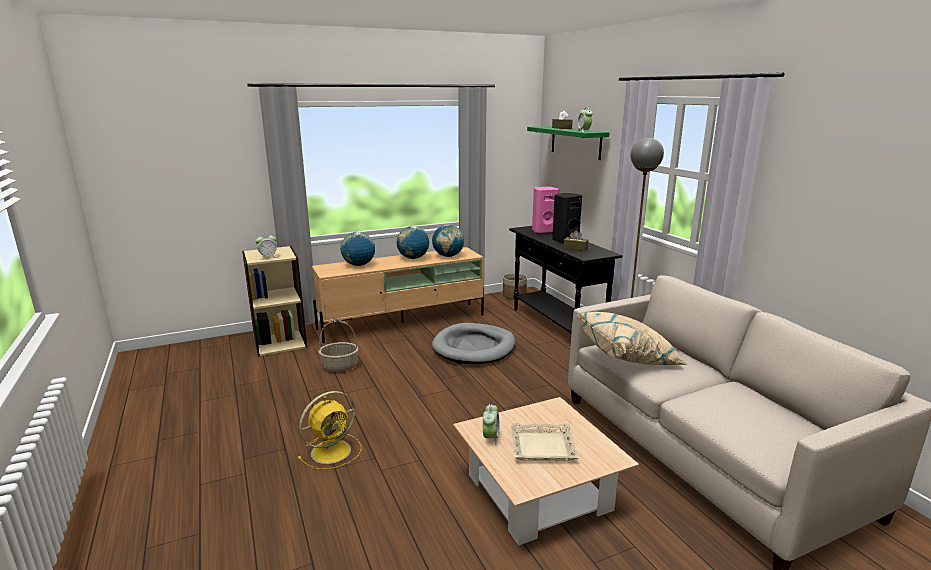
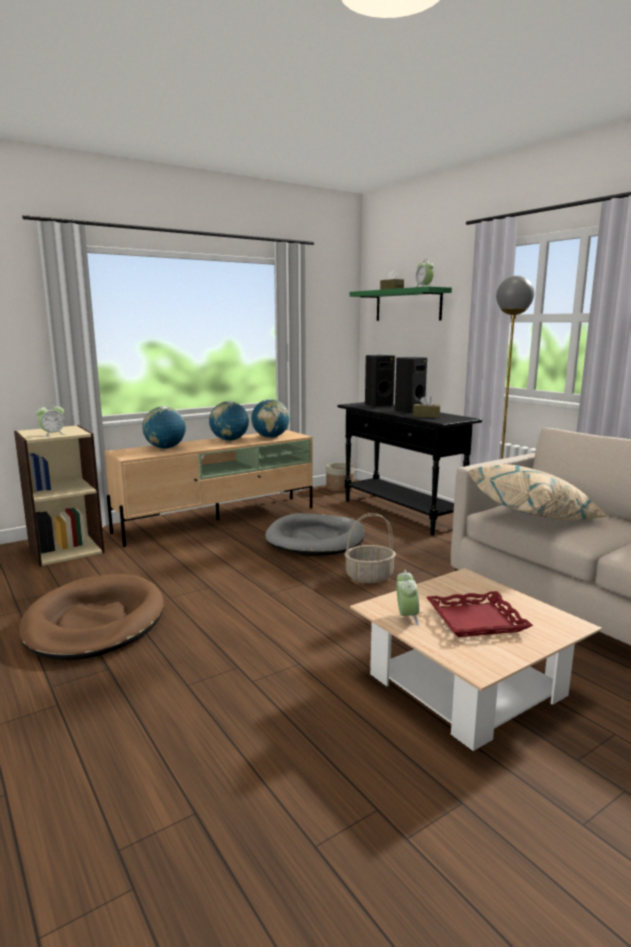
camera: 10 degrees left, 5 degrees down
yellow fan [298,391,361,470] -> none
basket [318,320,359,372] -> basket moved to [344,513,396,583]
beige tray [510,423,579,461] -> red tray [426,591,533,637]
pink speaker [532,187,559,233] -> black speaker [365,355,395,407]
none -> brown dog bed [19,574,164,660]

